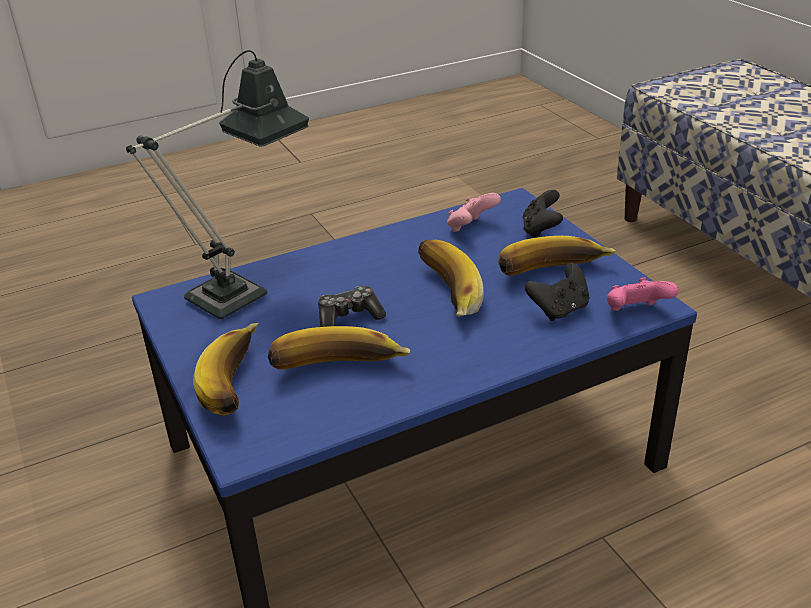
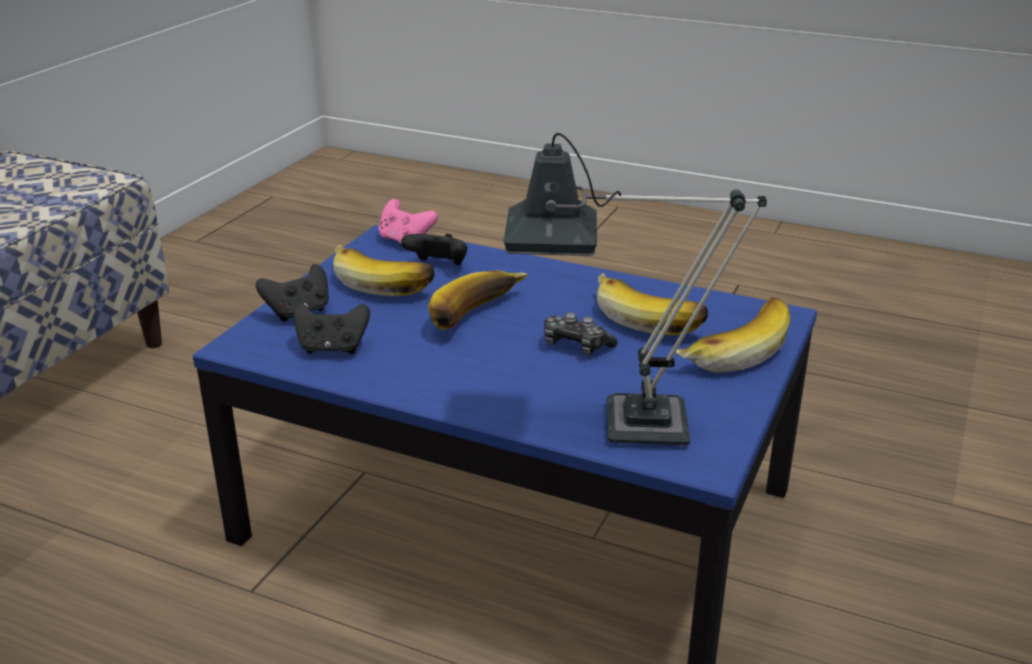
camera: 130 degrees left, 5 degrees down
pink game controller [447,193,501,232] -> black game controller [294,303,370,354]

